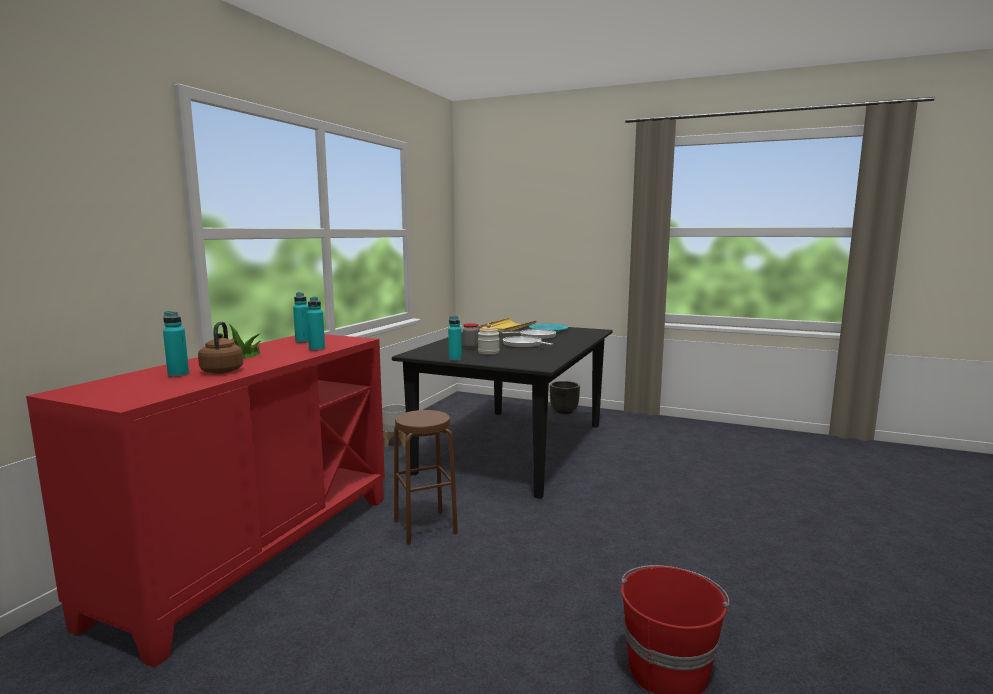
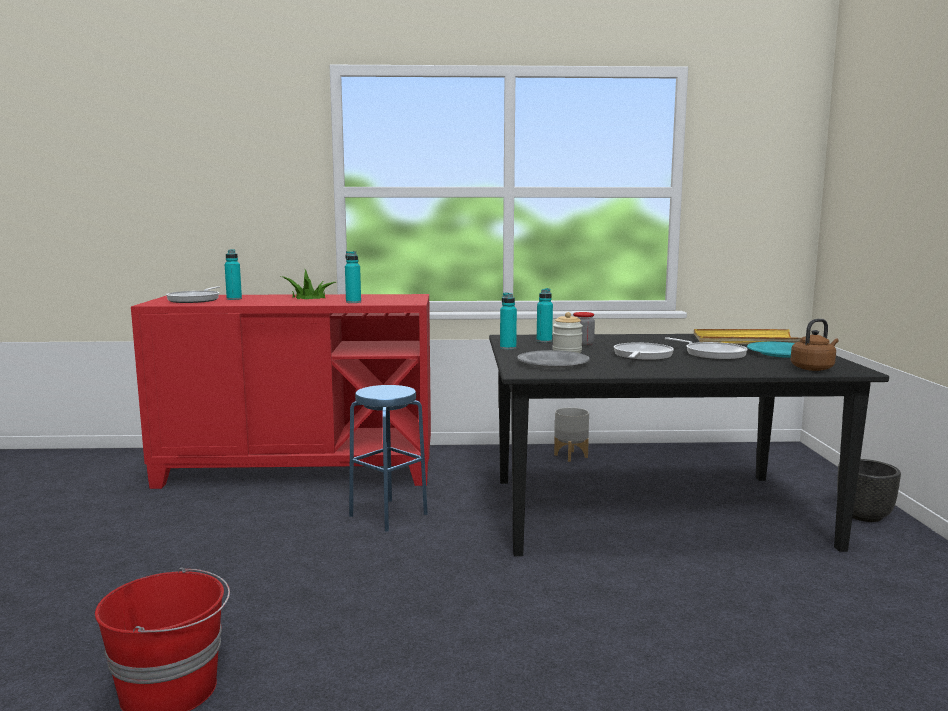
camera: 65 degrees right, 0 degrees up
brown kettle [198,322,243,374] -> brown kettle moved to [791,319,839,371]
turquoise bottle [293,292,309,343] -> turquoise bottle moved to [537,288,553,343]
brown stool [394,410,458,545] -> blue stool [349,385,428,531]
none -> frying pan [166,286,220,303]
none -> grey plate [517,350,589,368]

